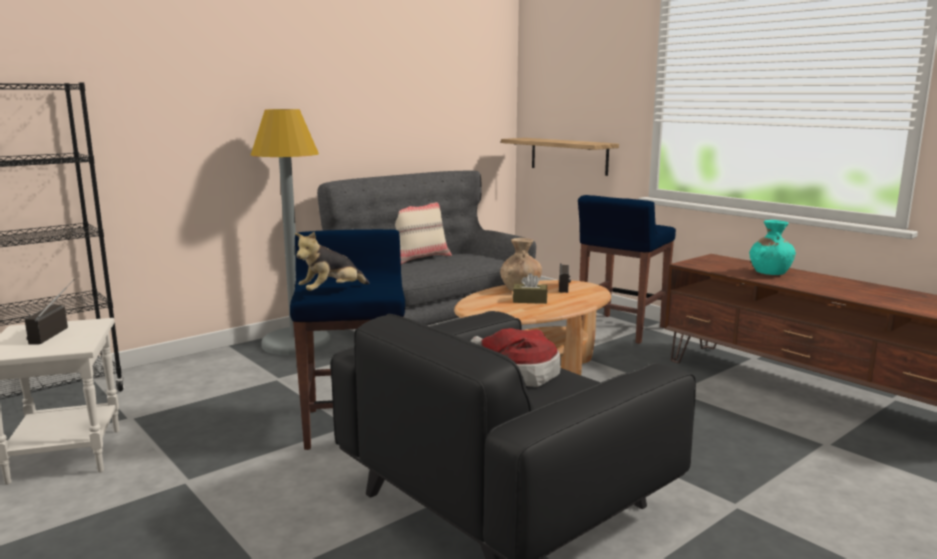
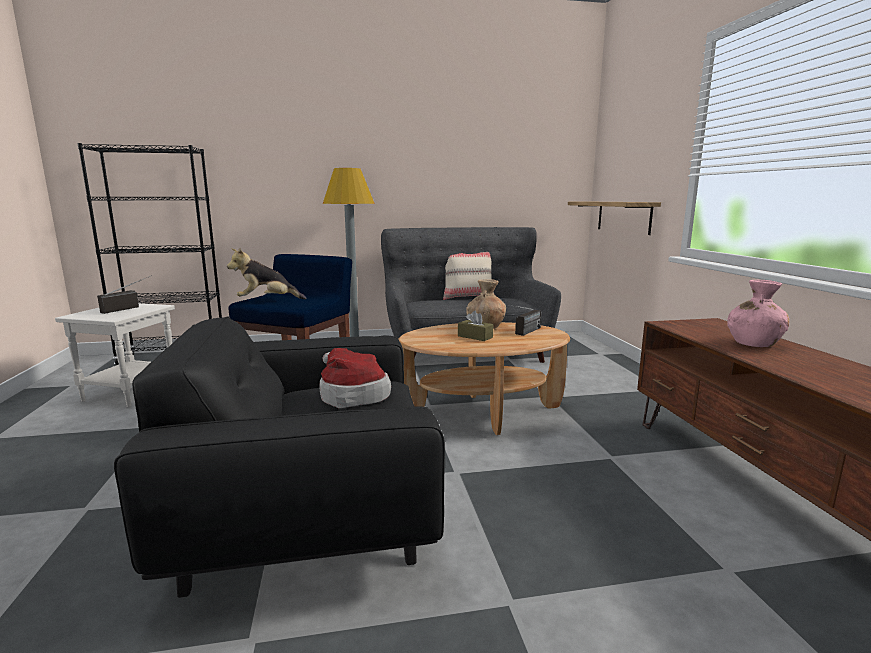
camera: 30 degrees right, 0 degrees up
blue stool [578,195,676,344] -> none
turquoise vase [749,220,796,275] -> pink vase [727,280,789,347]

